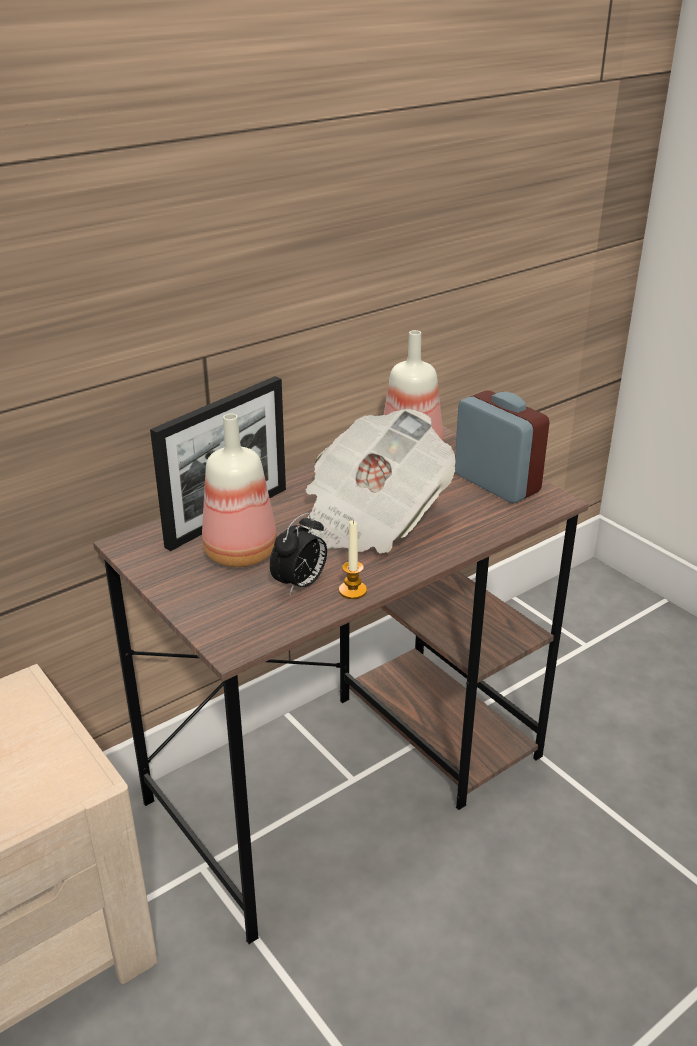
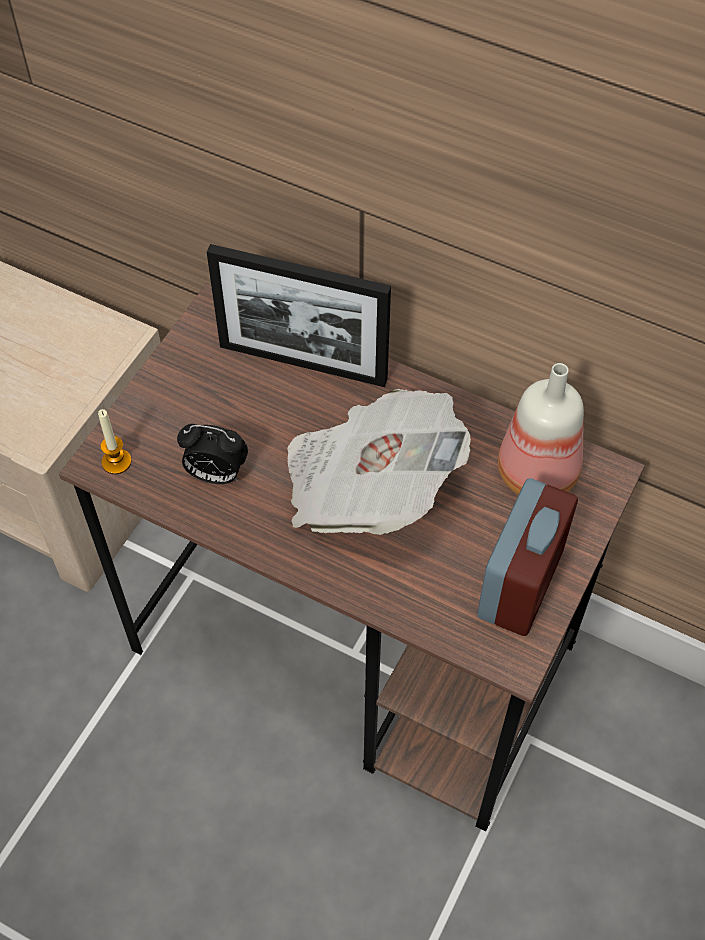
camera: 65 degrees right, 25 degrees up
bottle [202,413,277,567] -> none
candle [339,520,367,599] -> candle moved to [98,409,131,474]

